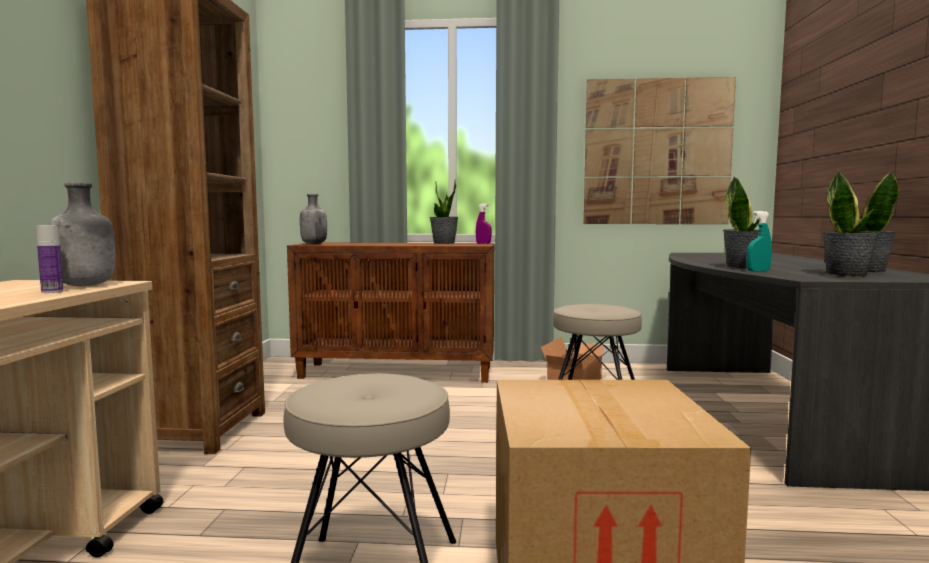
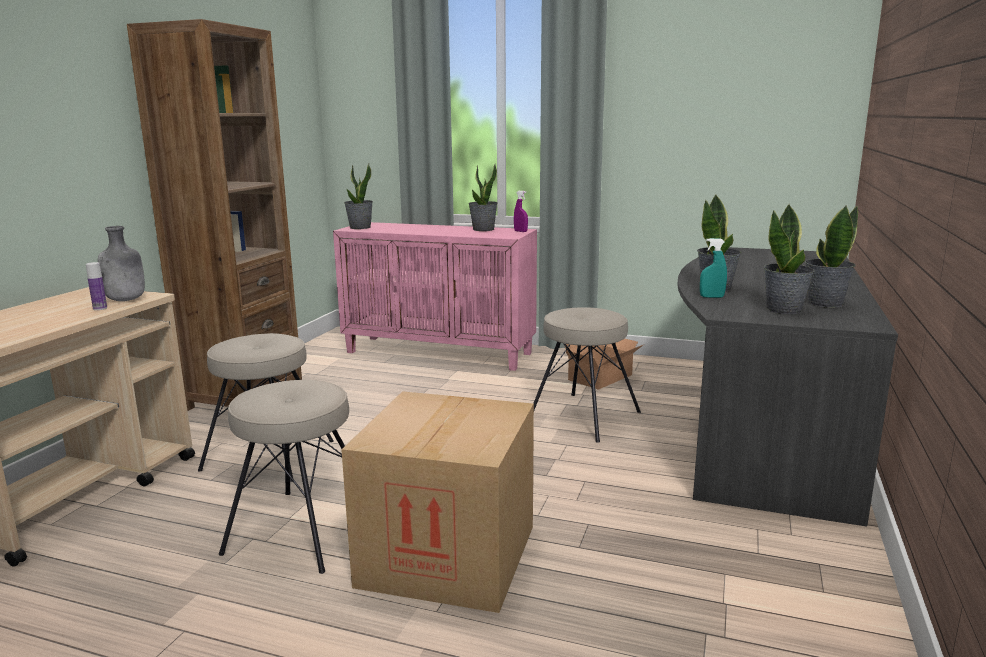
camera: 15 degrees right, 10 degrees up
brown cabinet [287,243,494,383] -> pink cabinet [333,222,537,371]
grey bottle [300,194,327,244] -> potted plant [344,164,373,229]
picture [584,77,736,224] -> none
none -> beige stool [198,333,333,482]

